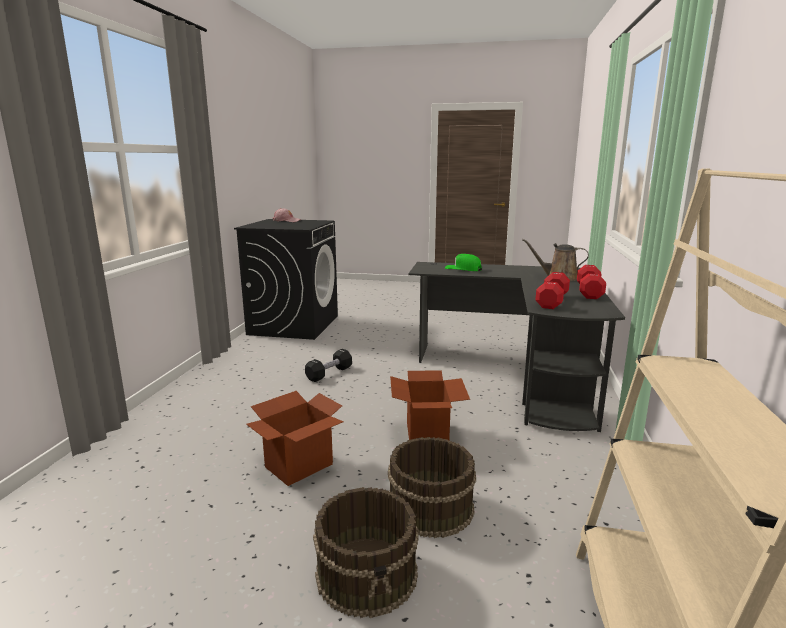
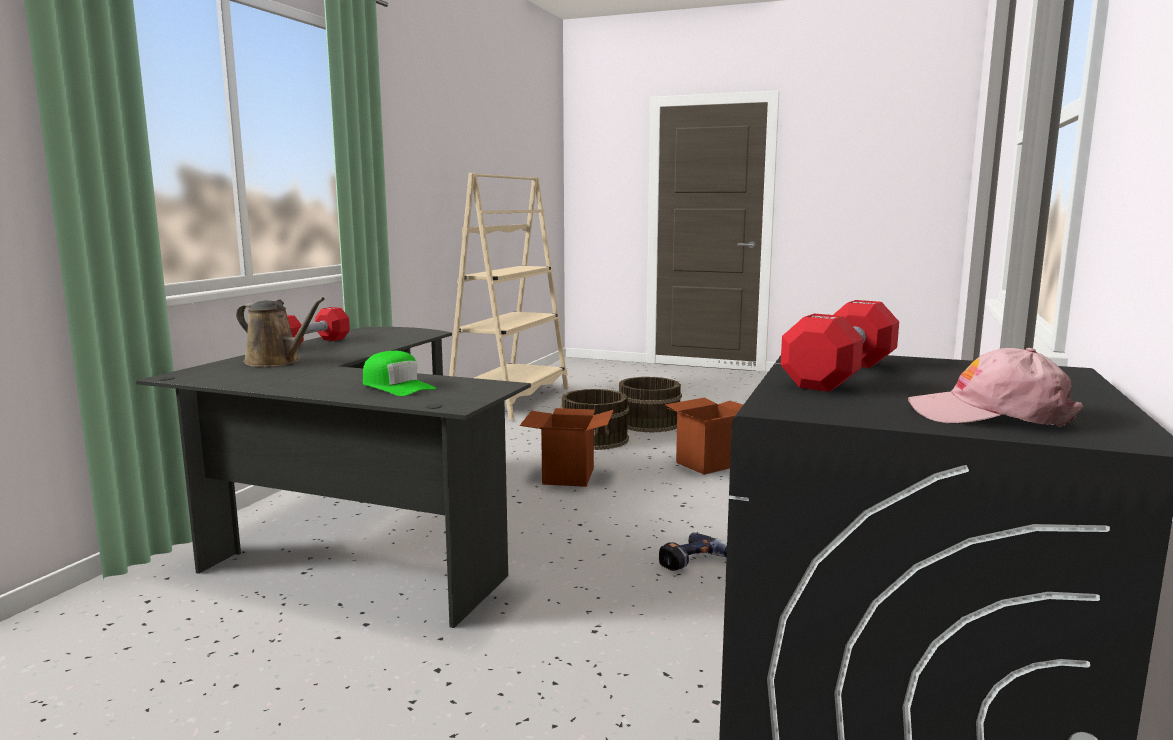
camera: 170 degrees left, 5 degrees down
black dumbbell [305,349,352,382] -> power drill [659,533,727,571]
red dumbbell [535,272,570,309] -> red dumbbell moved to [781,300,899,392]

